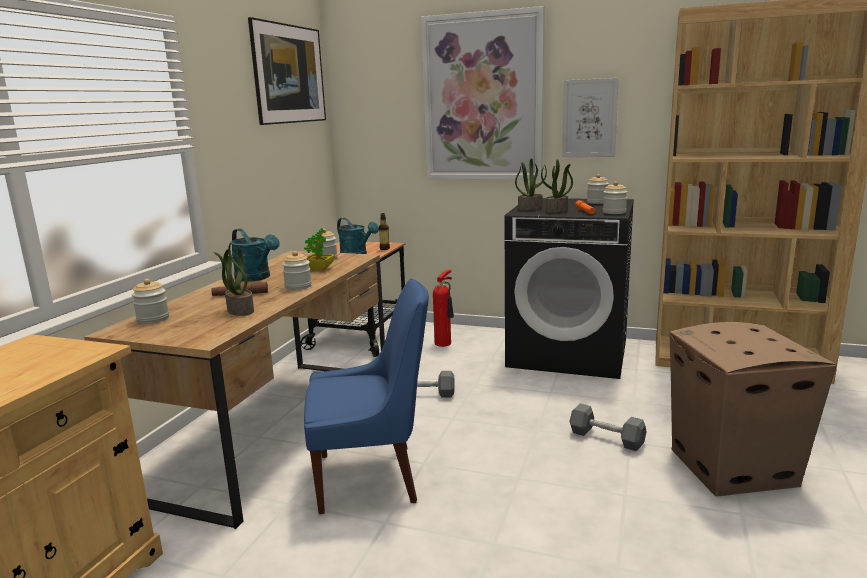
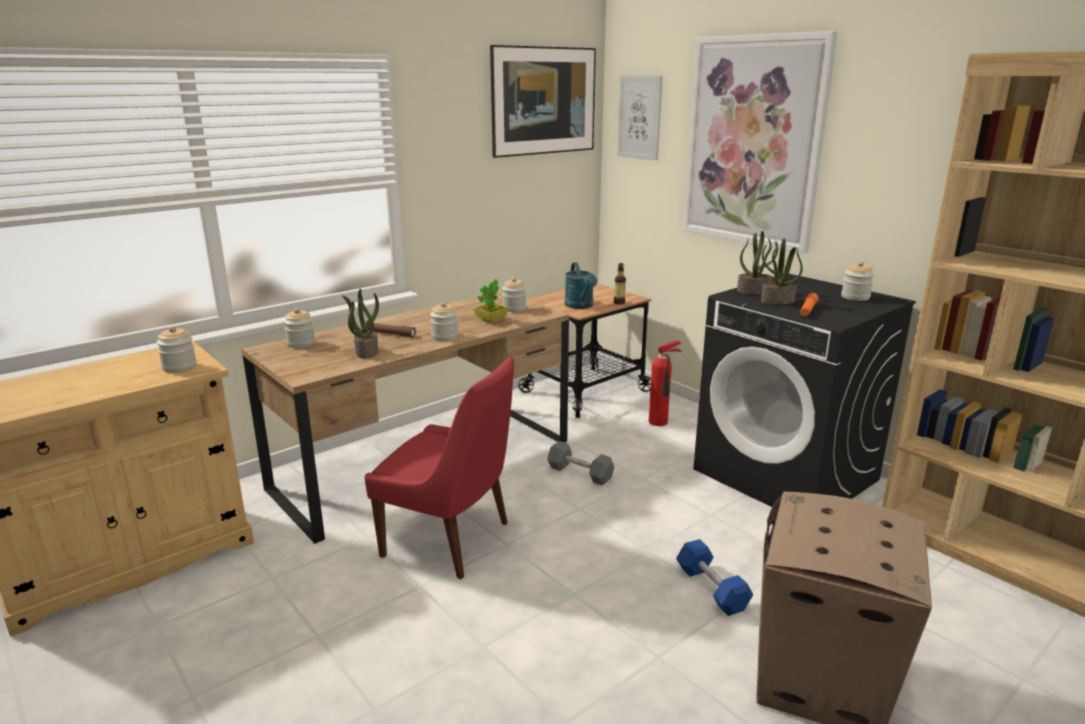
camera: 30 degrees right, 5 degrees up
turquoise watering can [230,229,280,282] -> none
blue chair [304,279,429,514] -> red chair [364,357,514,580]
picture [562,78,619,157] -> picture moved to [617,76,663,160]
grey dumbbell [569,403,647,451] -> blue dumbbell [676,539,753,616]
jar [603,181,627,214] -> jar moved to [157,326,197,373]

